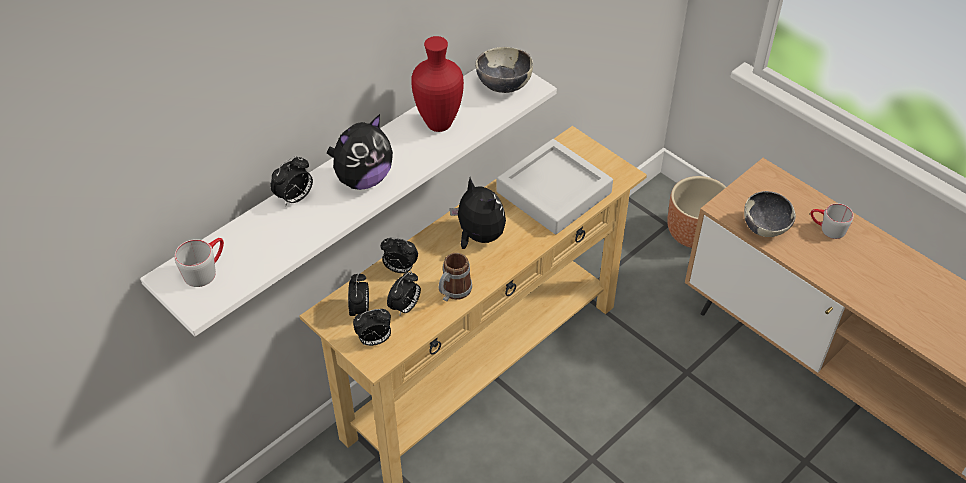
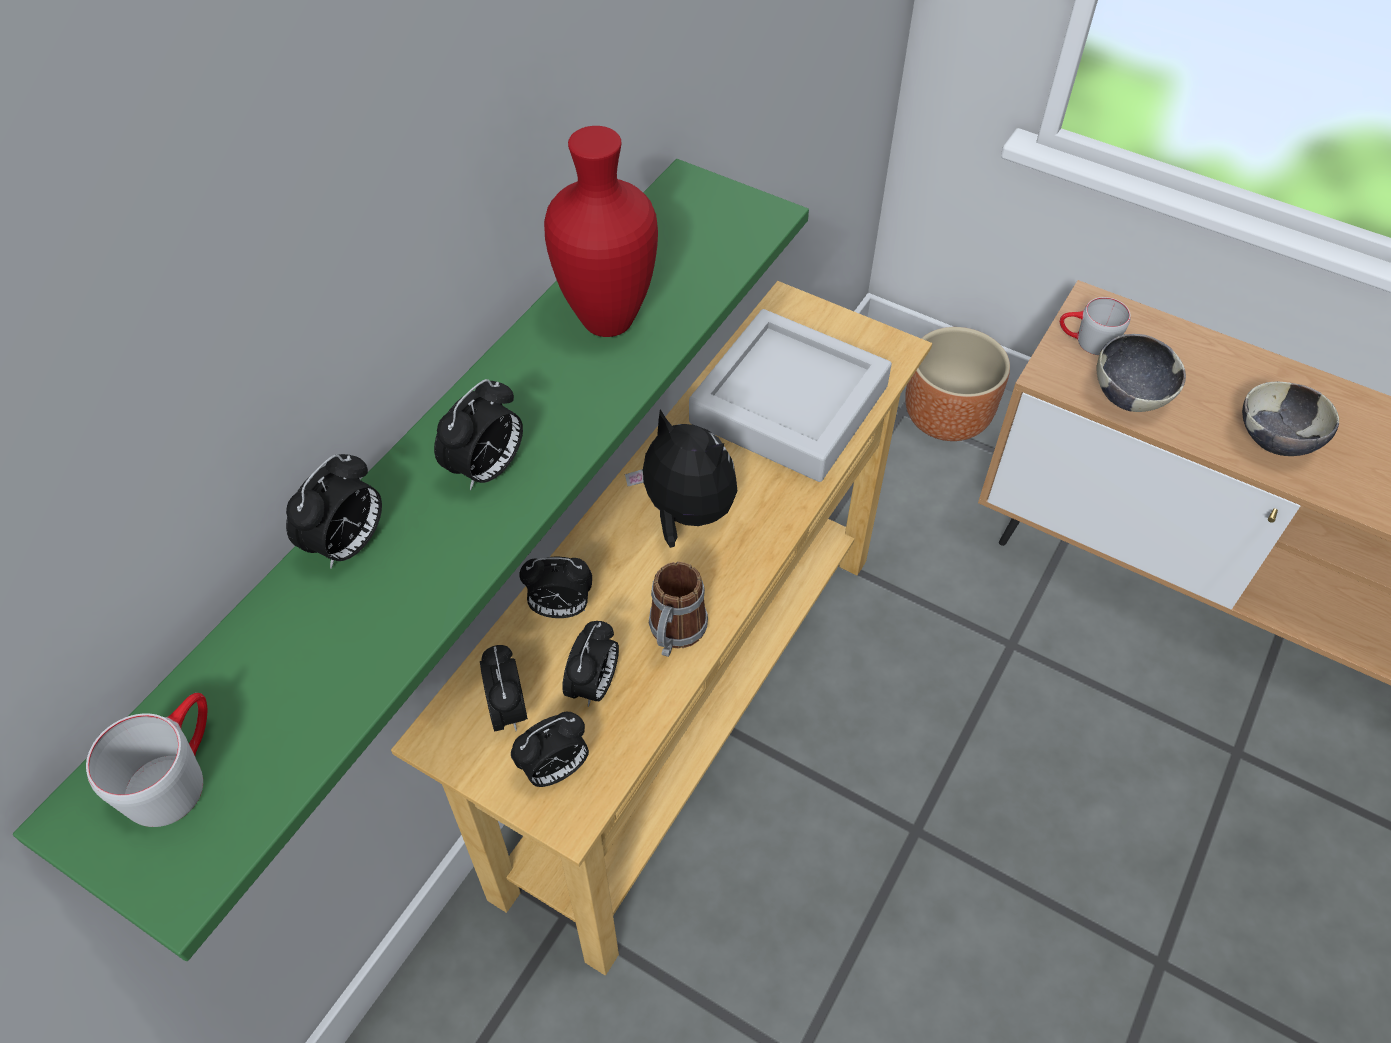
camera: 15 degrees left, 5 degrees up
white shelf [140,69,557,336] -> green shelf [13,159,809,961]
plush toy [327,114,393,190] -> alarm clock [434,379,523,490]
bowl [475,47,533,93] -> bowl moved to [1242,381,1339,456]
grey mug [810,203,853,239] -> grey mug moved to [1060,297,1131,355]

